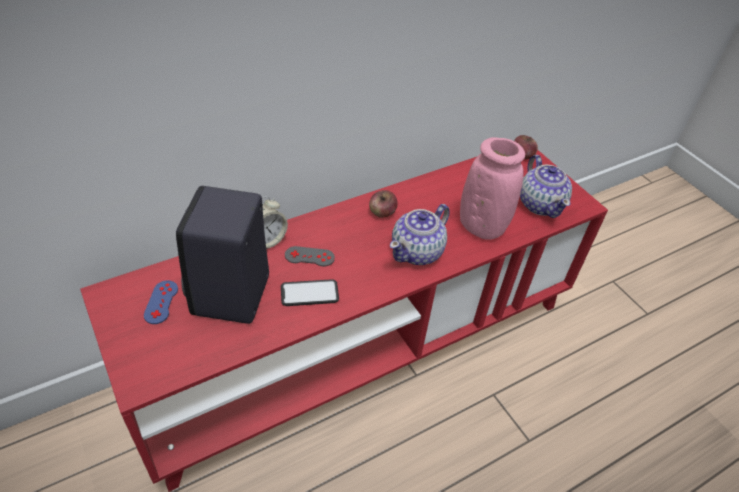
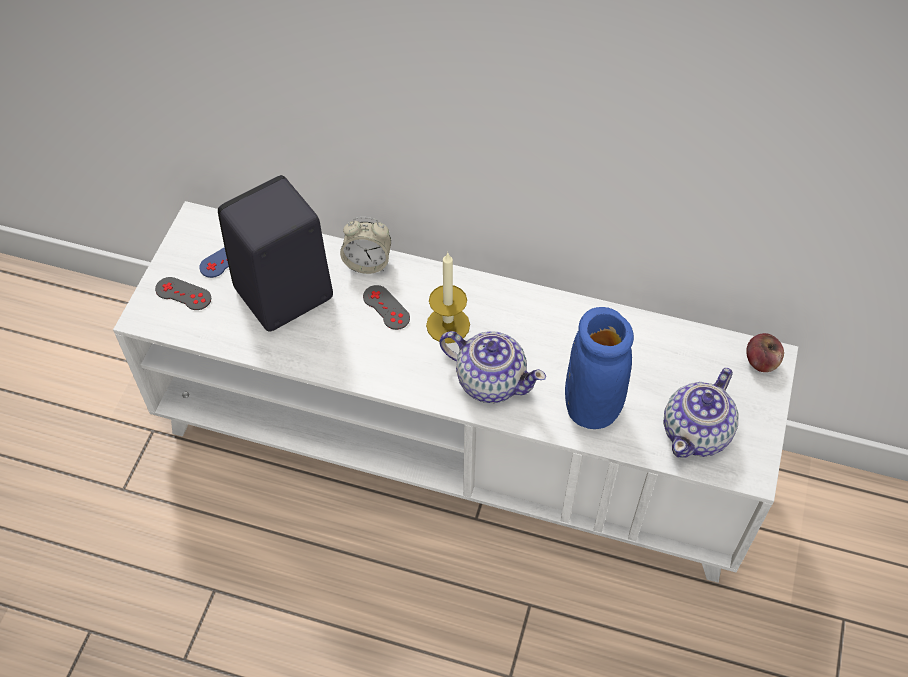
camera: 50 degrees right, 10 degrees up
red tv stand [80,150,608,492] -> white tv stand [113,201,798,583]
phone [281,279,339,306] -> none
apple [369,190,398,218] -> none
teapot [390,204,450,265] -> teapot turned 150 degrees counterclockwise [439,331,546,403]
pink vase [460,137,525,240] -> blue vase [565,307,634,429]
none -> grey game controller [155,277,211,310]
none -> candle [426,252,470,344]

